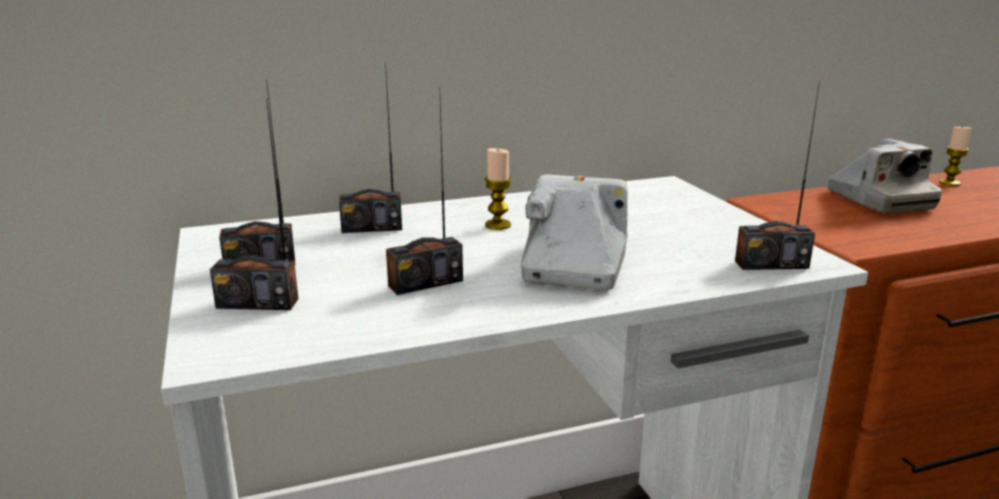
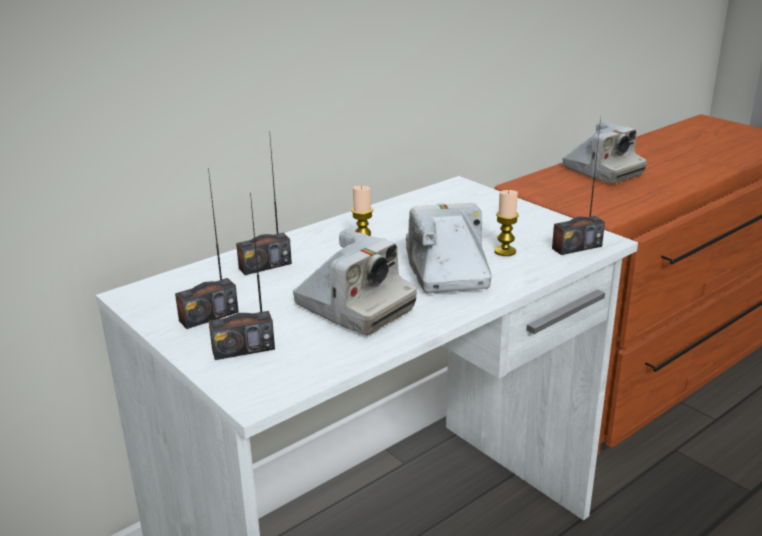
camera: 20 degrees left, 5 degrees up
radio [386,100,463,295] -> camera [292,229,417,335]
candle [939,126,972,186] -> candle moved to [494,190,519,256]

